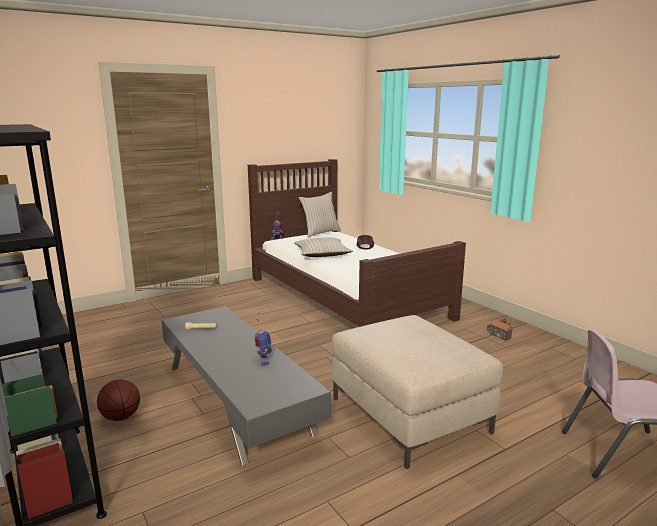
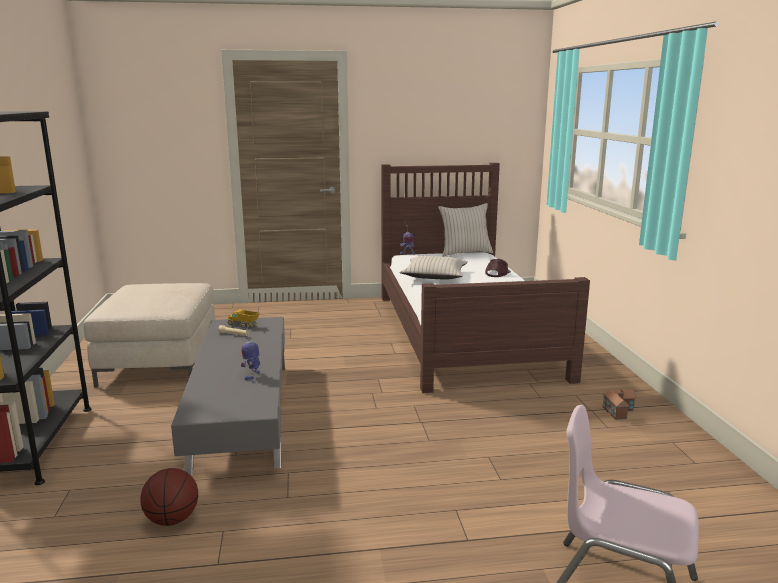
camera: 25 degrees right, 0 degrees up
basketball [97,379,140,421] -> basketball moved to [140,468,198,526]
beige ottoman [332,315,503,469] -> beige ottoman moved to [83,283,215,388]
none -> toy truck [228,309,259,328]

